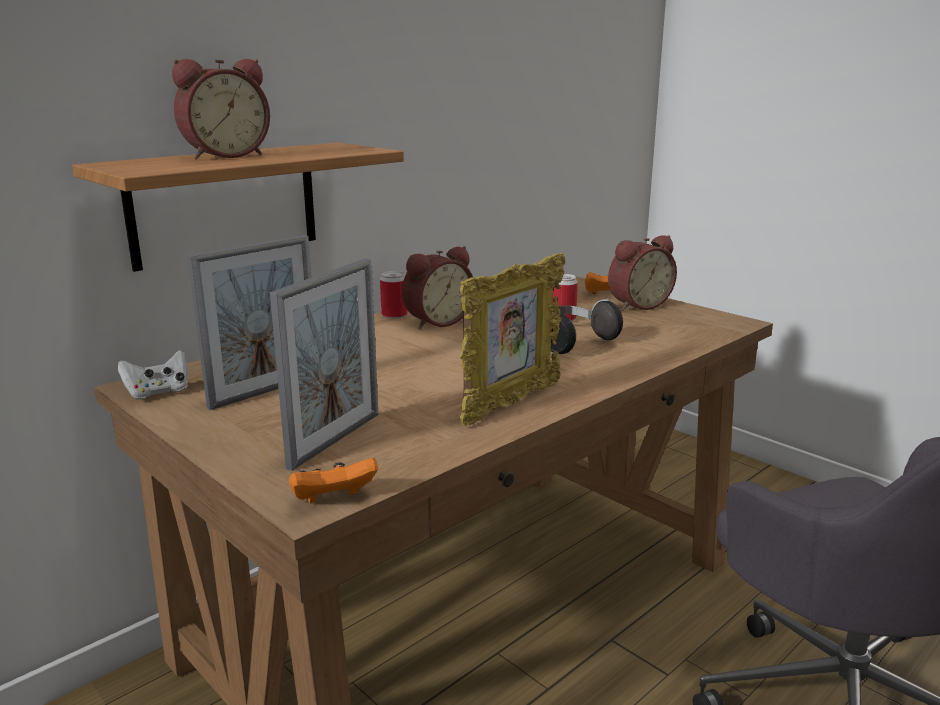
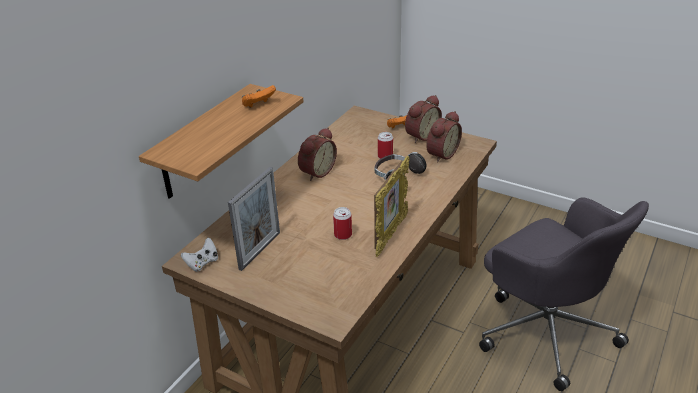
camera: 15 degrees left, 15 degrees up
alarm clock [172,59,270,159] -> alarm clock moved to [426,111,462,163]
picture frame [270,258,378,471] -> none
orange game controller [289,458,378,503] -> orange game controller moved to [242,85,276,108]
can [380,271,408,319] -> can moved to [333,207,352,240]

